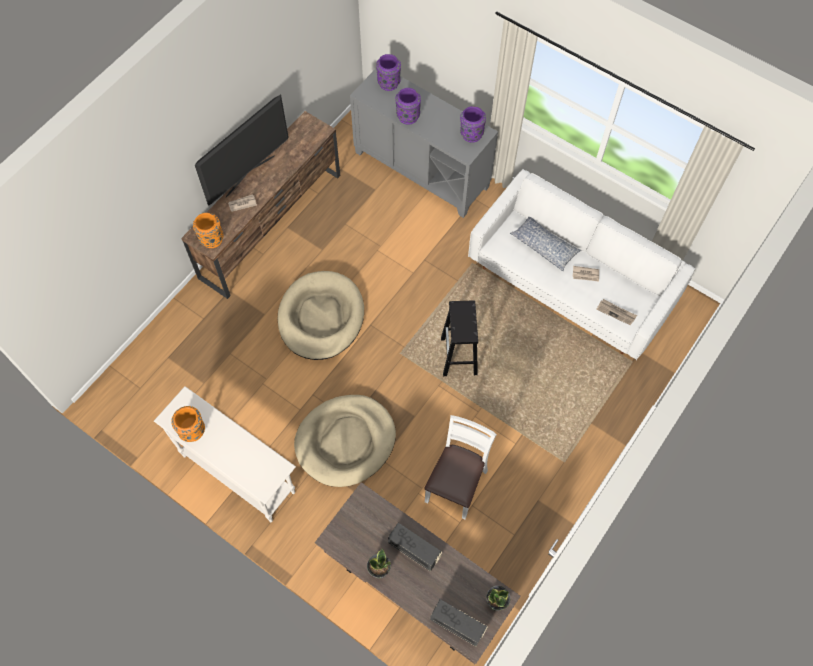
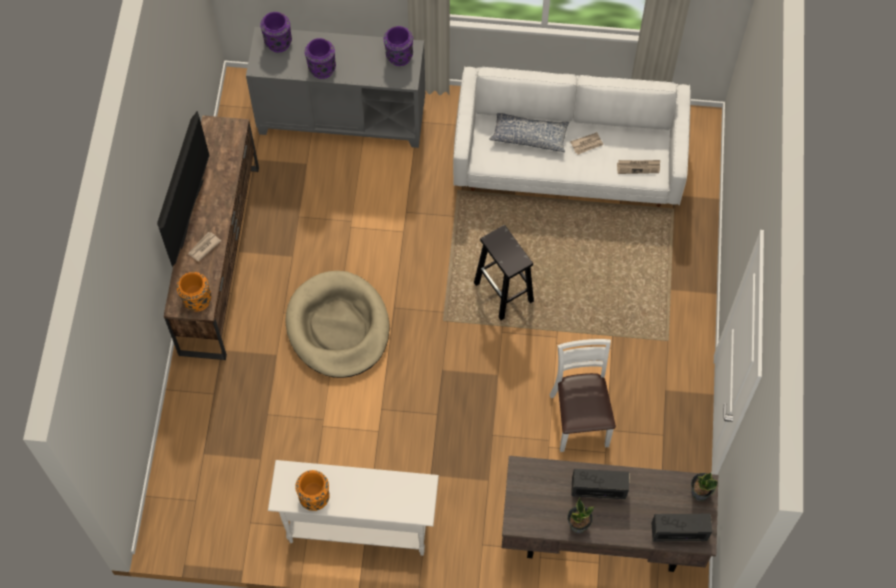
camera: 30 degrees left, 0 degrees up
beige dog bed [294,395,396,487] -> none

